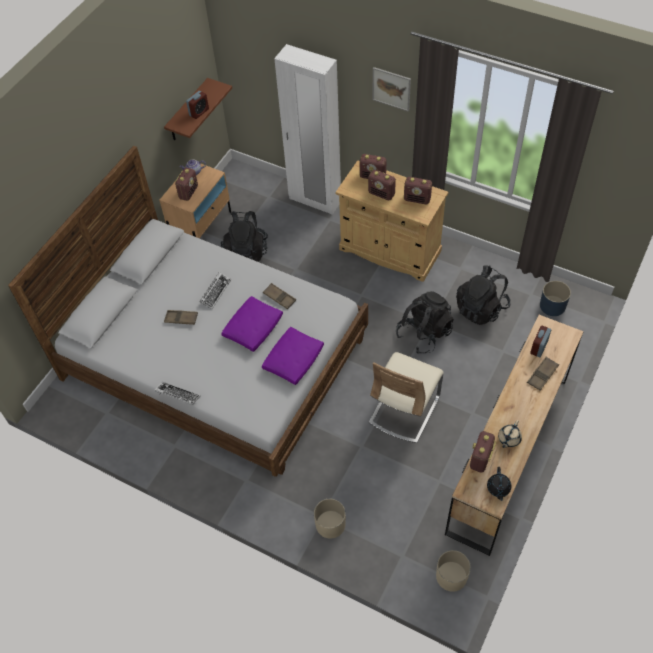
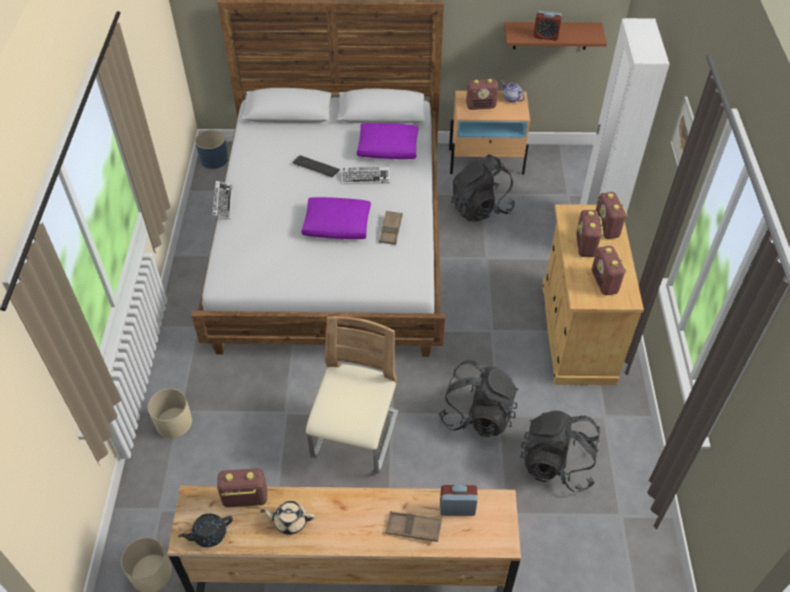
camera: 60 degrees right, 5 degrees down
brown tray [164,310,198,325] -> keyboard [292,155,340,177]
purple pillow [262,327,324,385] -> purple pillow moved to [357,123,419,159]
beige chair [369,352,444,443] -> beige chair turned 105 degrees clockwise [306,316,399,473]
blue planter [540,281,571,316] -> blue planter moved to [195,130,228,169]

